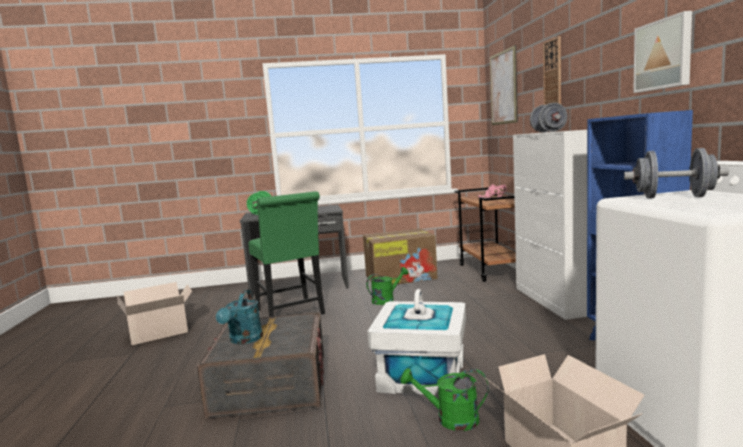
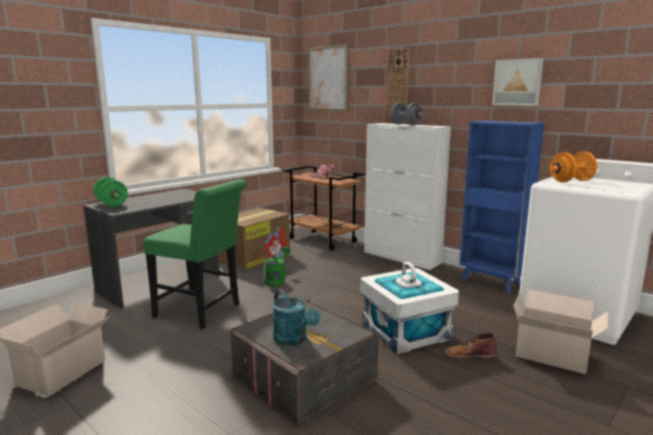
camera: 40 degrees left, 5 degrees up
green watering can [400,368,488,431] -> brown boot [444,332,498,360]
grey dumbbell [624,148,729,198] -> orange dumbbell [550,151,598,182]

